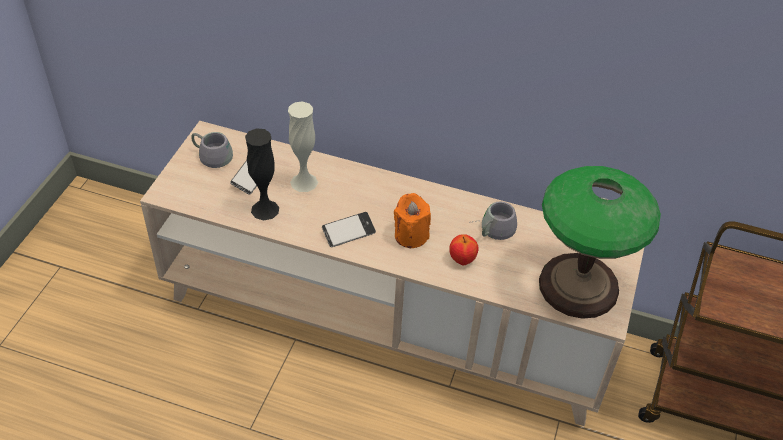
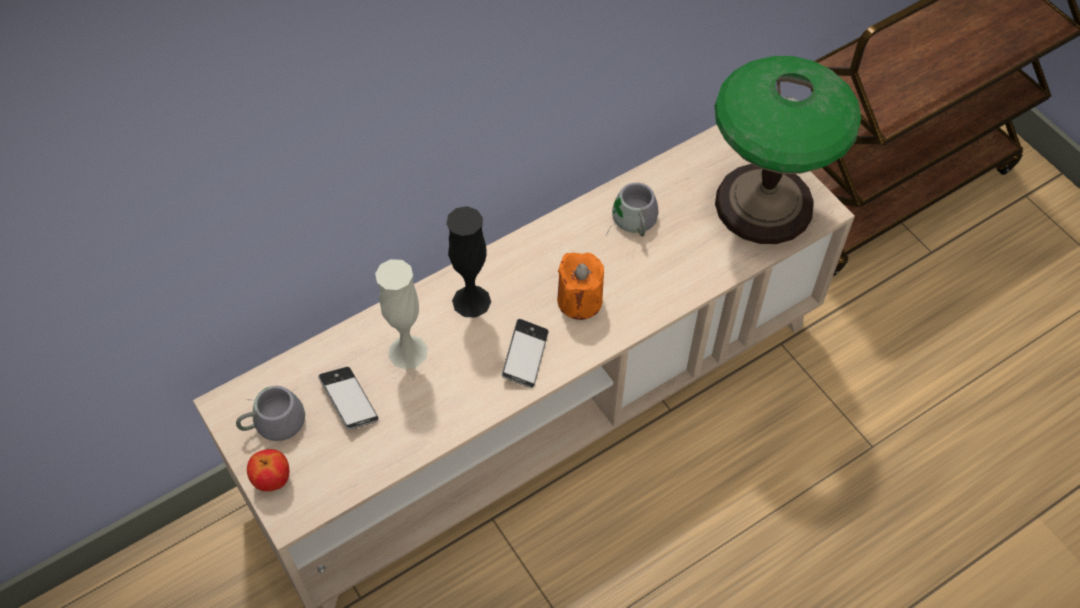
camera: 50 degrees left, 10 degrees up
black vase [245,128,279,221] -> black vase moved to [446,206,491,318]
apple [449,234,479,265] -> apple moved to [247,449,289,491]

